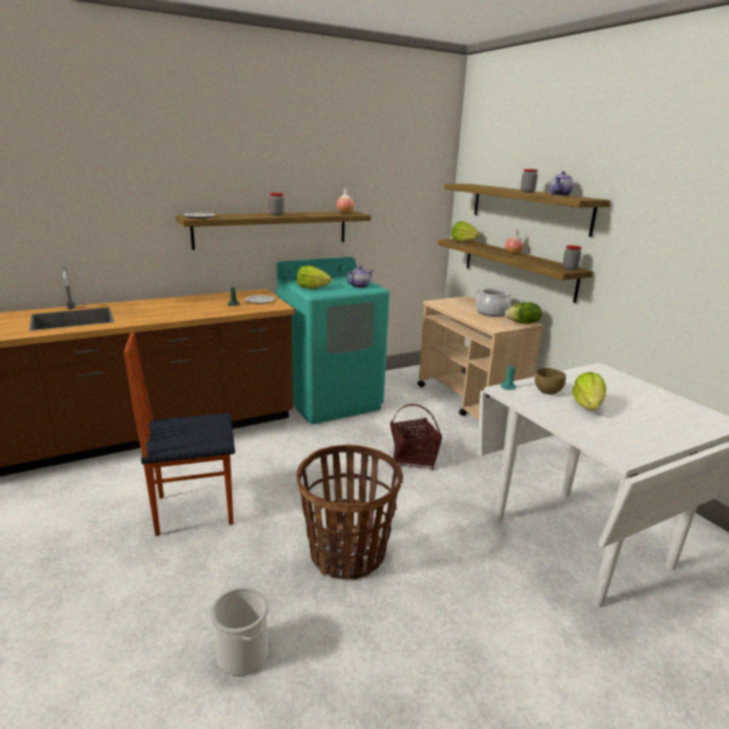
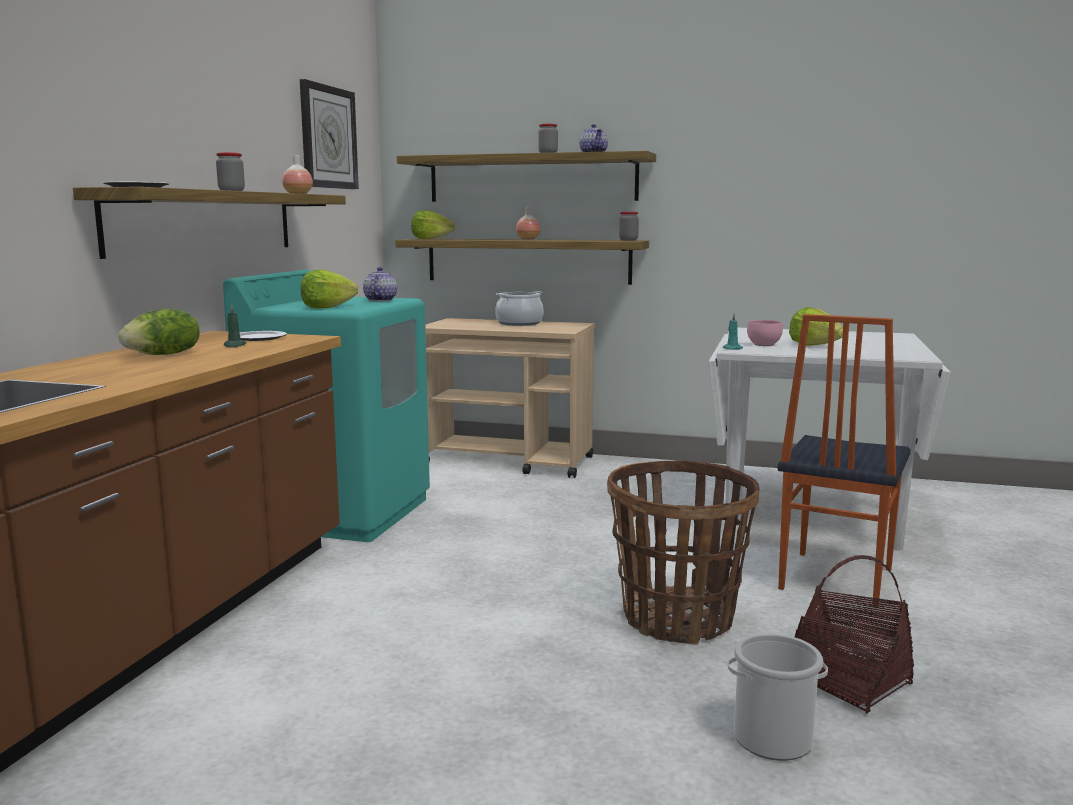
camera: 45 degrees left, 10 degrees down
chair [124,332,235,536] -> chair moved to [778,314,911,607]
basket [390,404,442,470] -> basket moved to [795,555,914,714]
lettuce [505,302,542,324] -> lettuce moved to [118,309,200,355]
brown bowl [535,368,566,395] -> pink bowl [747,320,783,346]
none -> wall clock [300,79,359,189]

